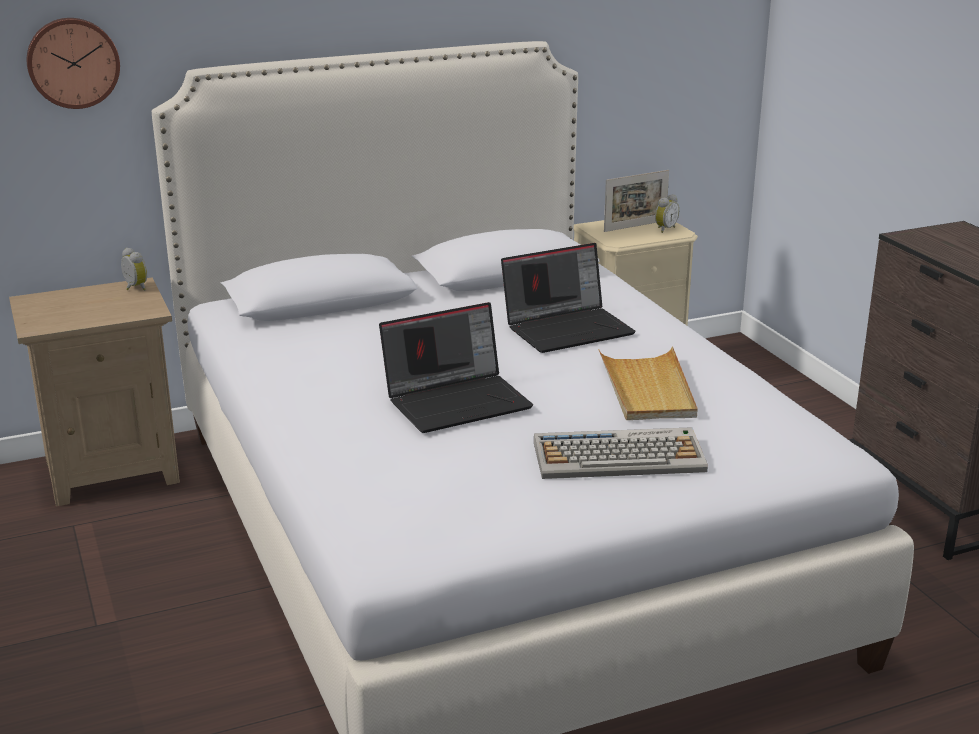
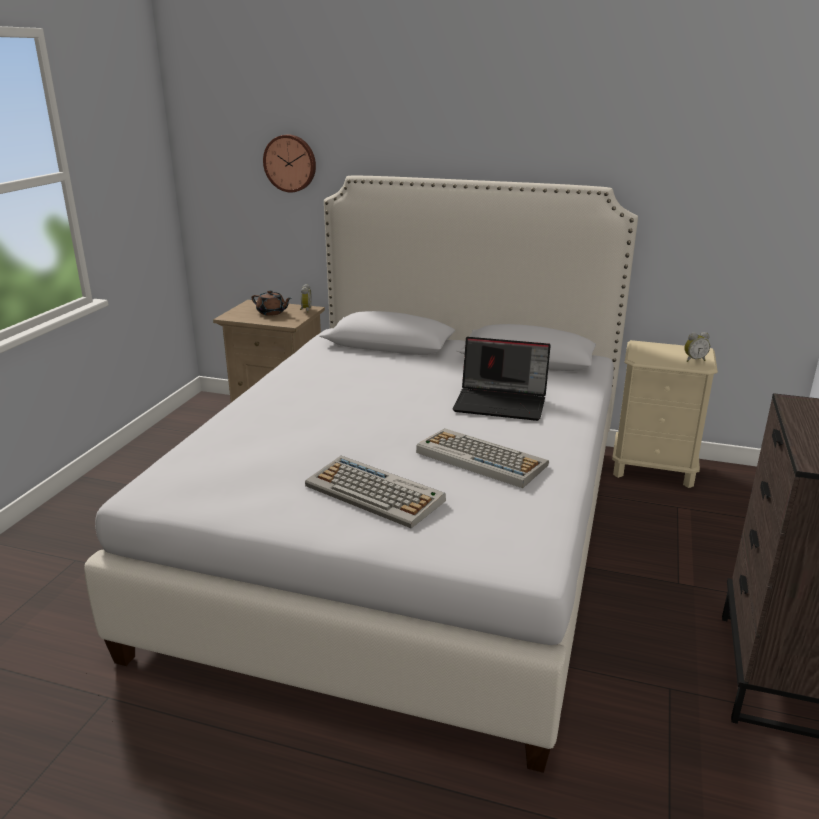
camera: 40 degrees right, 0 degrees up
laptop [379,302,533,433] -> none
beige tray [598,347,698,420] -> keyboard [416,428,549,488]
picture frame [604,170,669,232] -> none
none -> brown teapot [251,290,292,316]

